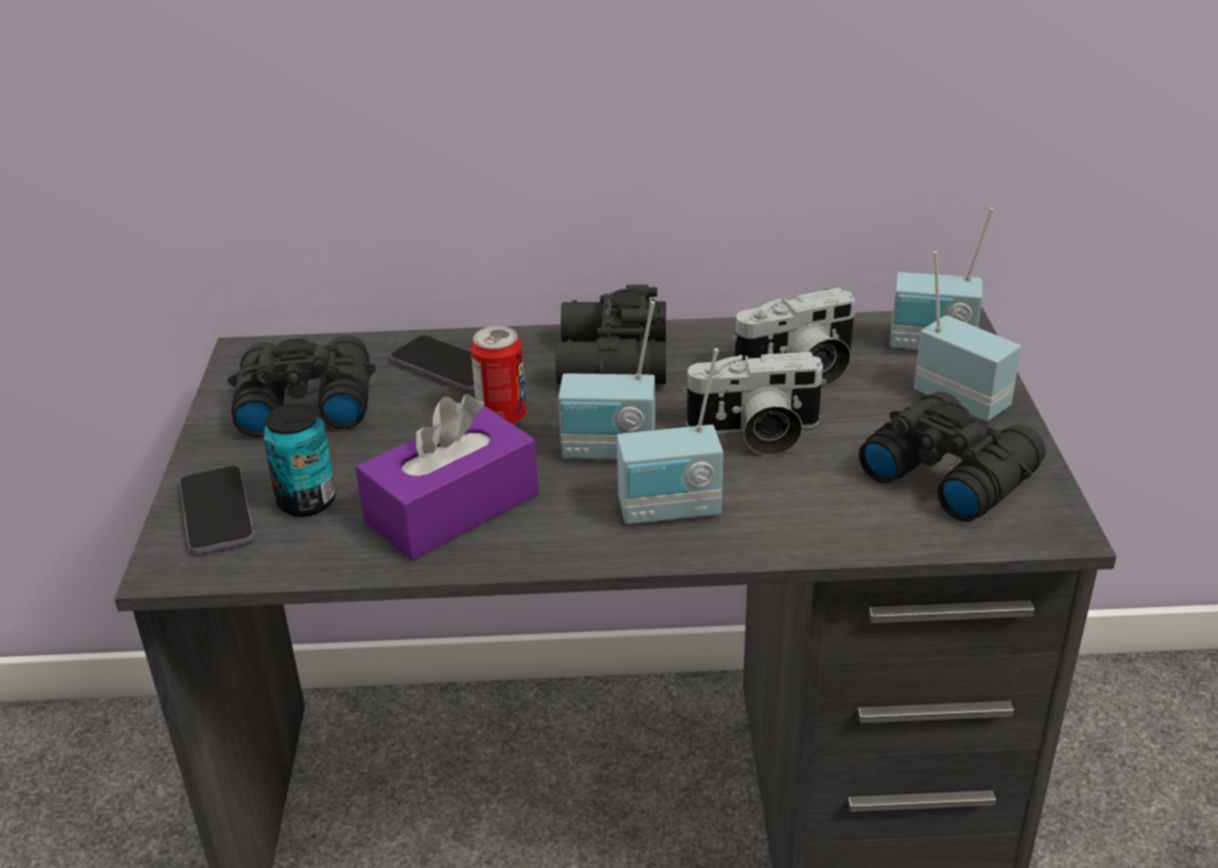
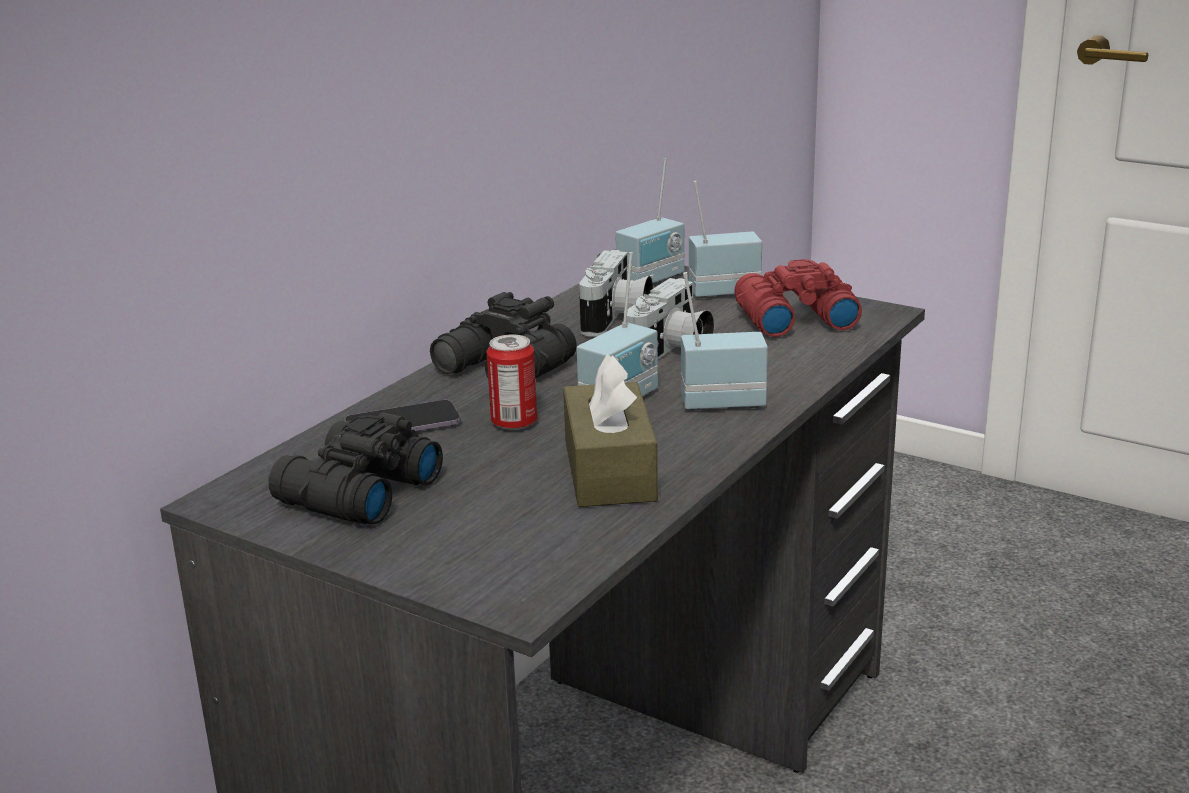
camera: 55 degrees left, 10 degrees down
phone [180,466,254,554] -> none
can [262,404,336,517] -> none
purple tissue box [356,394,539,560] -> brown tissue box [563,355,658,507]
radio [617,348,723,524] -> radio turned 120 degrees counterclockwise [681,272,768,411]
black binoculars [859,392,1046,522] -> red binoculars [734,259,862,337]

